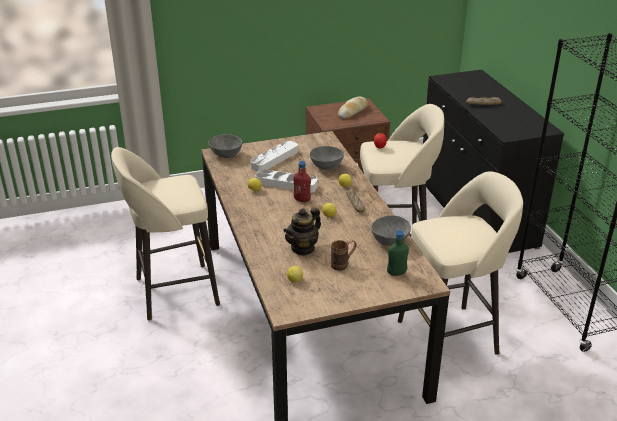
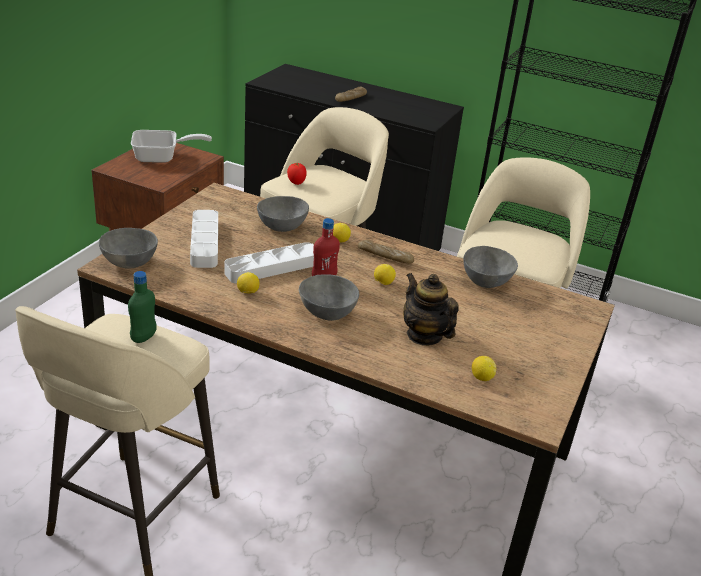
camera: 50 degrees left, 0 degrees up
teapot [283,208,321,256] -> teapot turned 150 degrees clockwise [403,273,459,346]
brown mug [331,240,357,271] -> none
bread [338,97,368,119] -> frying pan [131,130,212,163]
green bottle [387,230,409,276] -> green bottle moved to [128,271,157,343]
none -> grey bowl [299,274,359,321]

